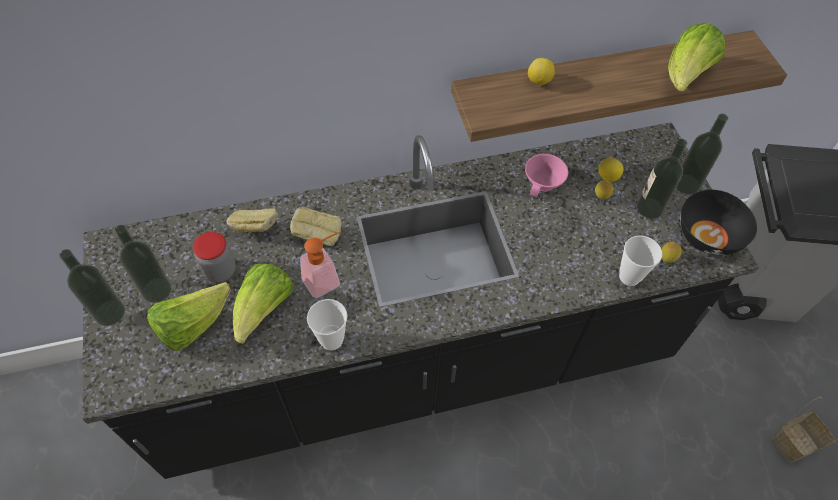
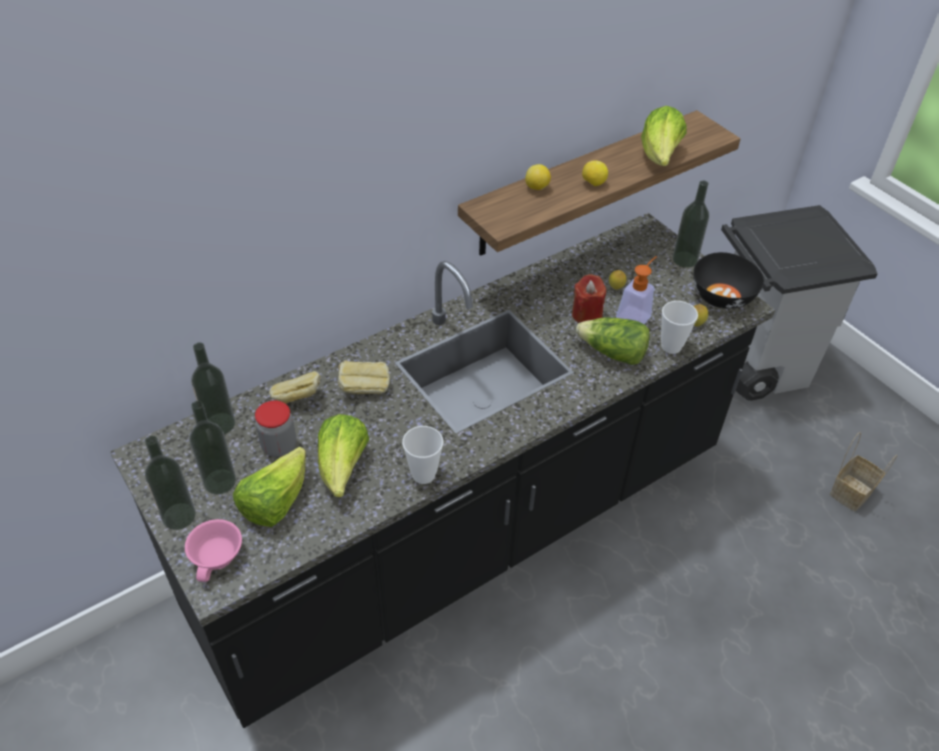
camera: 20 degrees left, 10 degrees down
soap dispenser [300,231,341,298] -> soap dispenser moved to [616,256,657,324]
pink cup [525,154,568,197] -> pink cup moved to [185,519,242,582]
lemon [598,158,624,182] -> lemon moved to [582,160,608,186]
bottle [637,139,687,219] -> bottle moved to [191,342,235,434]
none -> red candle [572,274,606,323]
none -> lettuce [576,317,650,365]

